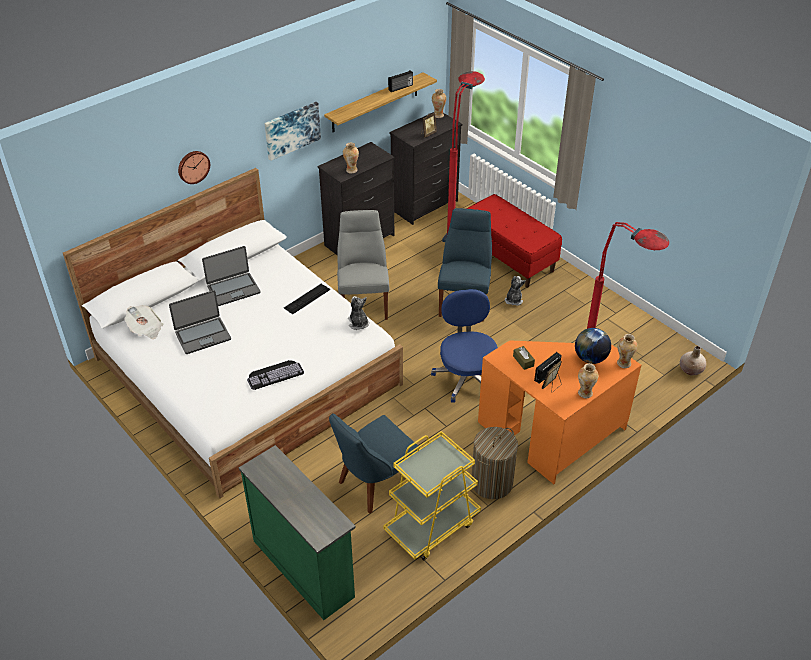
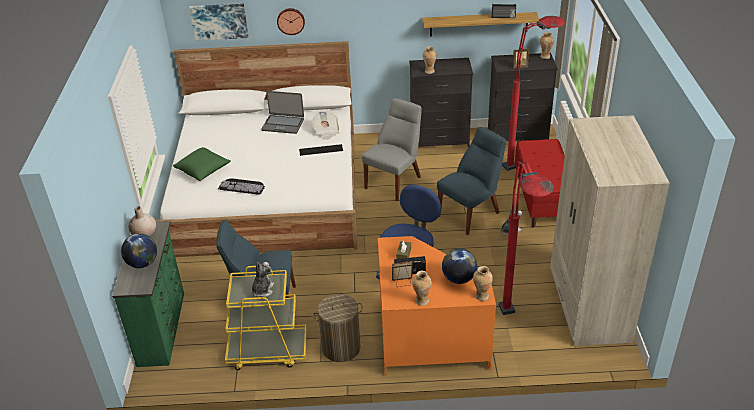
camera: 40 degrees right, 5 degrees down
newspaper [124,305,163,339] -> newspaper moved to [313,111,339,140]
laptop [169,290,231,354] -> none
picture [265,102,321,161] -> picture moved to [189,4,249,41]
plush toy [348,296,369,330] -> plush toy moved to [251,262,274,297]
beige vase [680,346,706,376] -> beige vase moved to [129,206,156,237]
none -> globe [121,233,157,268]
none -> green pillow [173,147,231,181]
none -> beige wardrobe [550,115,670,346]

